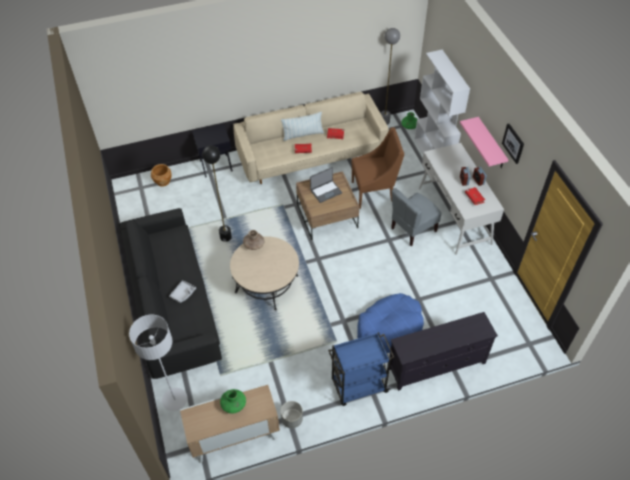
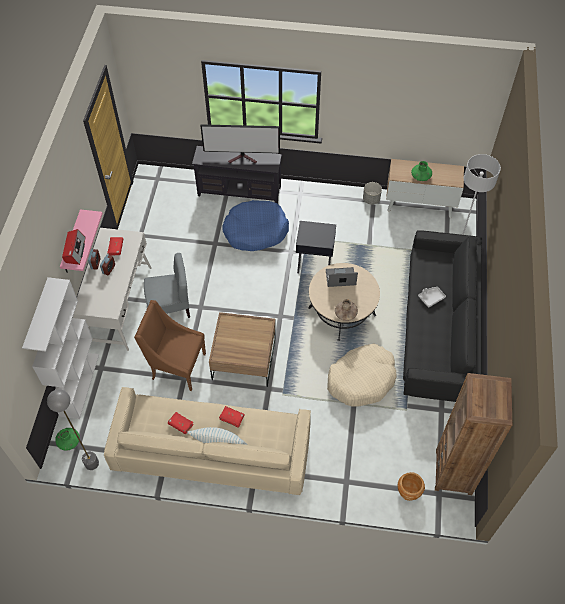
camera: 155 degrees left, 5 degrees up
black side table [192,123,233,178] -> black side table moved to [296,221,336,273]
black floor lamp [202,145,232,242] -> beige dog bed [327,343,396,407]
laptop [310,167,342,203] -> laptop moved to [326,267,358,287]
blue cart [328,332,394,406] -> none
picture [502,124,524,164] -> none
none -> radio [62,229,86,265]
none -> television [200,124,280,163]
none -> brown bookcase [435,373,512,495]

